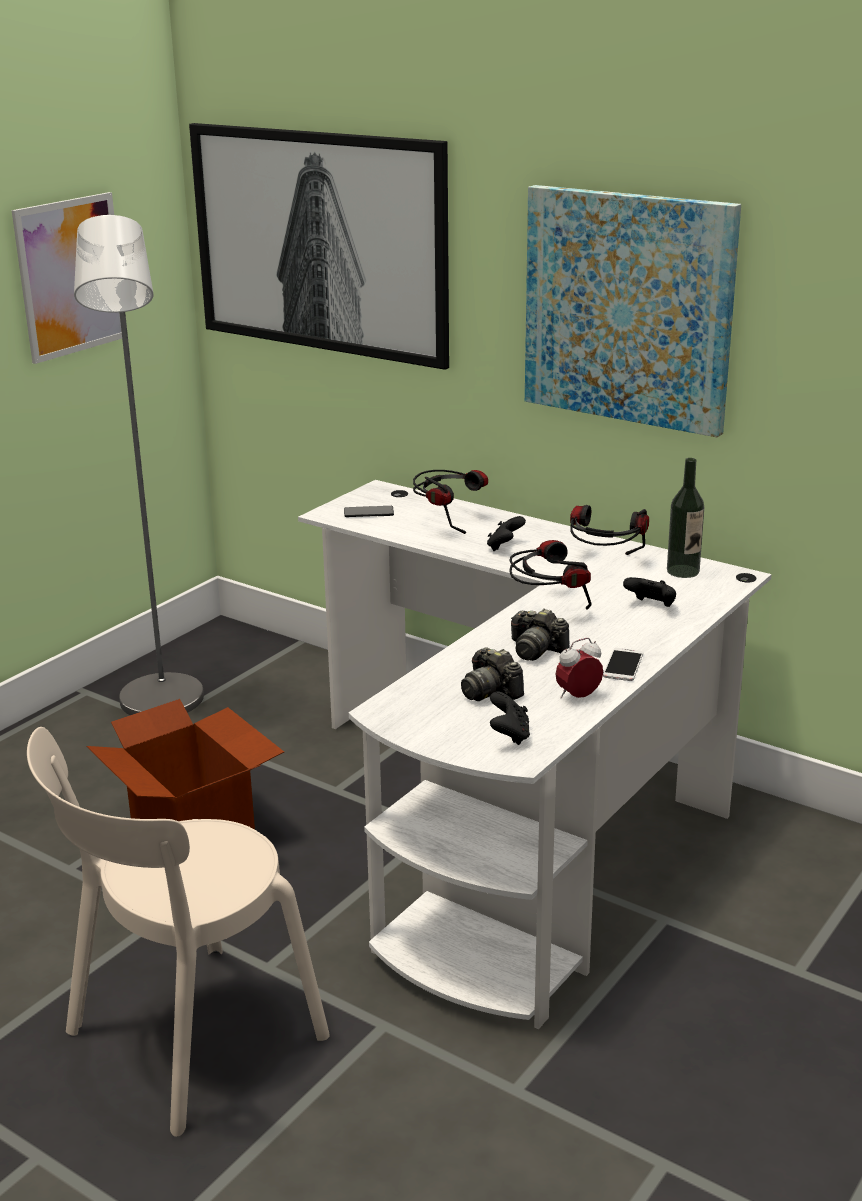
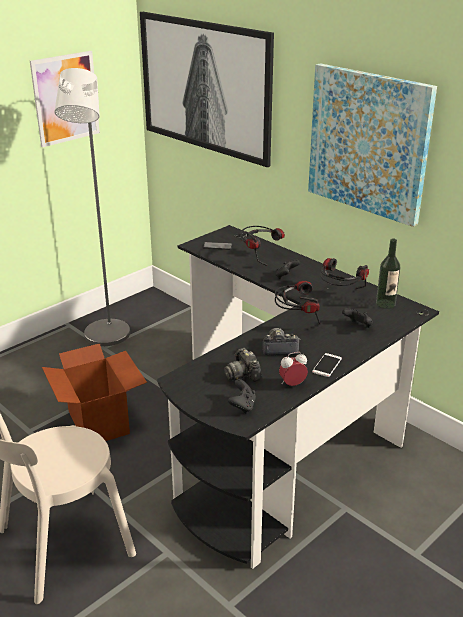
camera: 10 degrees right, 5 degrees up
white desk [298,480,772,1029] -> black desk [157,225,439,569]
camera [511,608,569,661] -> camera turned 135 degrees clockwise [263,328,299,355]

